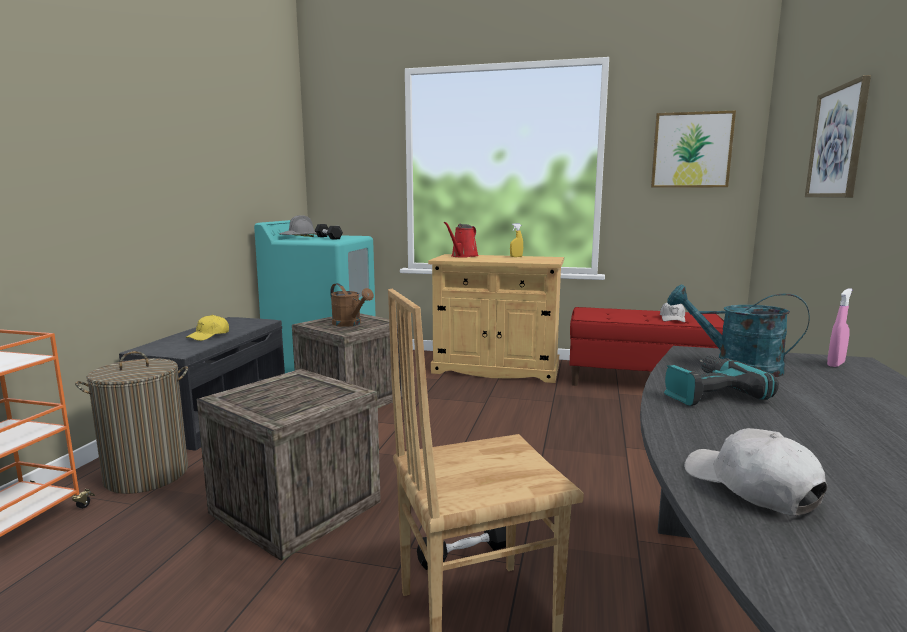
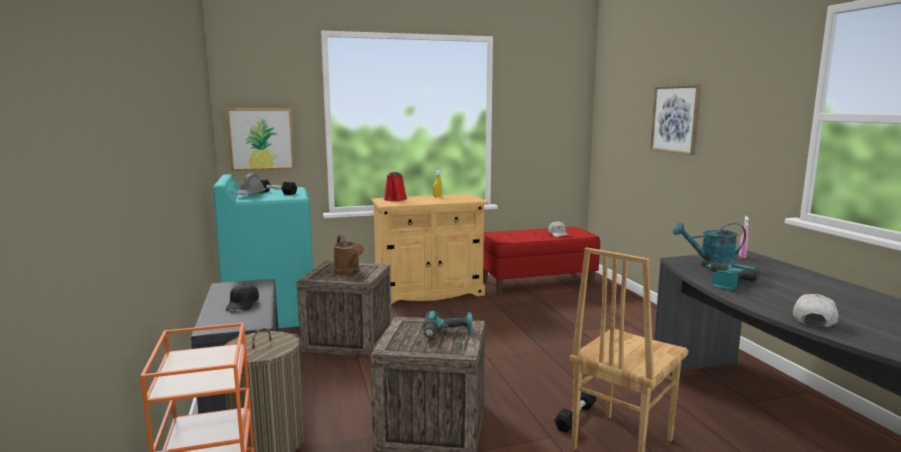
camera: 30 degrees left, 0 degrees up
yellow cap [185,315,229,341] -> black cap [226,283,259,310]
brown watering can [330,283,374,327] -> brown watering can turned 45 degrees clockwise [333,235,364,275]
picture [651,111,736,188] -> picture moved to [226,108,295,171]
white cap [684,428,827,516] -> white cap turned 90 degrees clockwise [793,294,838,327]
none -> power drill [423,311,473,338]

